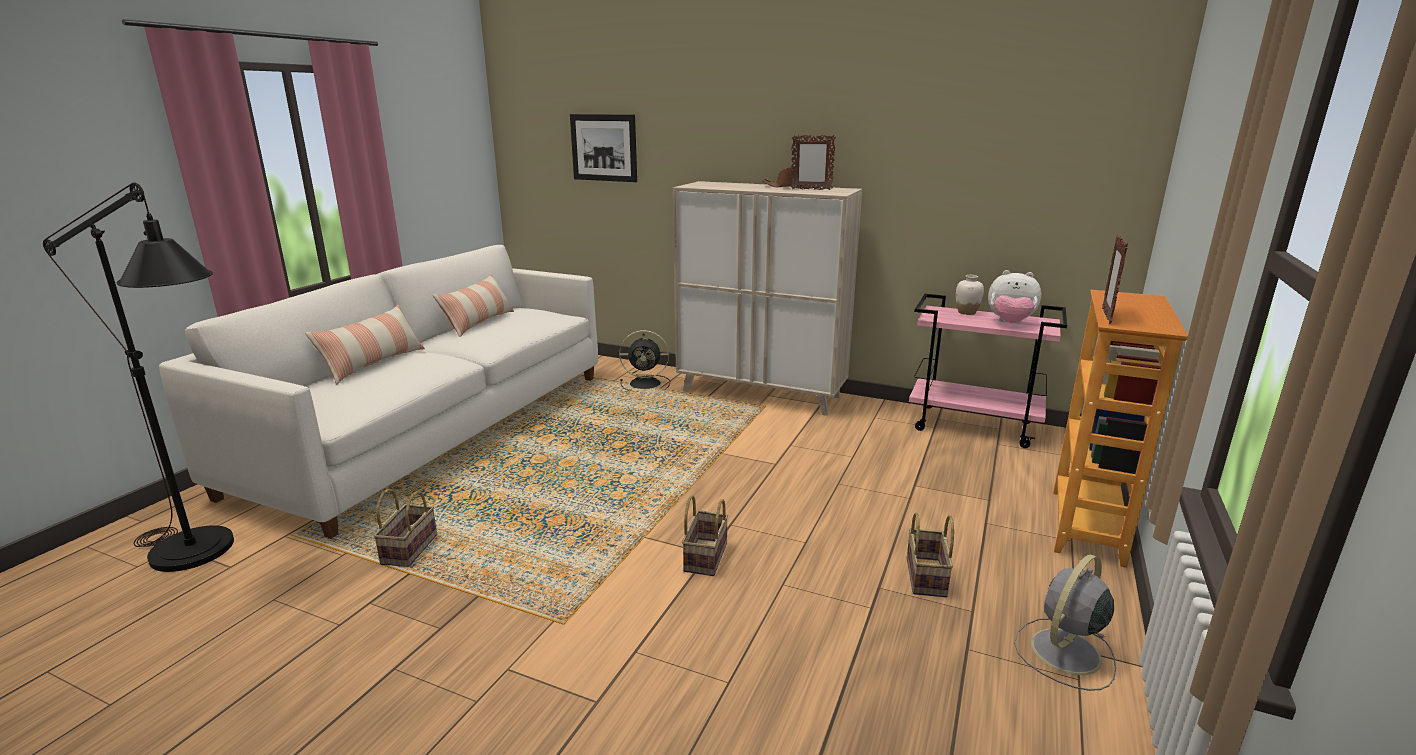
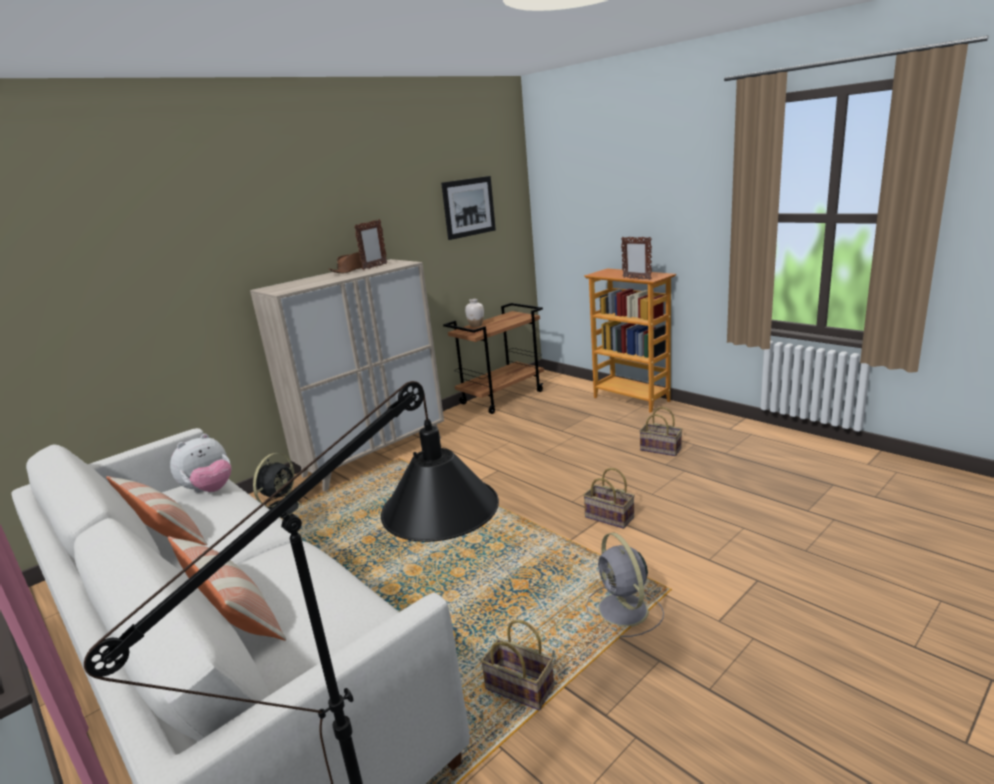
camera: 65 degrees left, 0 degrees up
picture [570,114,637,182] -> picture moved to [441,176,496,240]
pink cart [909,294,1067,448] -> brown cart [443,303,544,414]
plush toy [988,270,1041,324] -> plush toy moved to [170,434,231,493]
grey fan [1014,554,1116,691] -> grey fan moved to [586,533,664,637]

